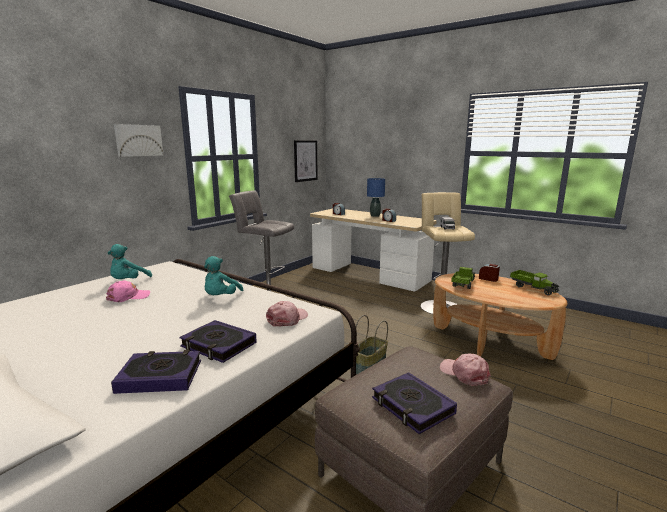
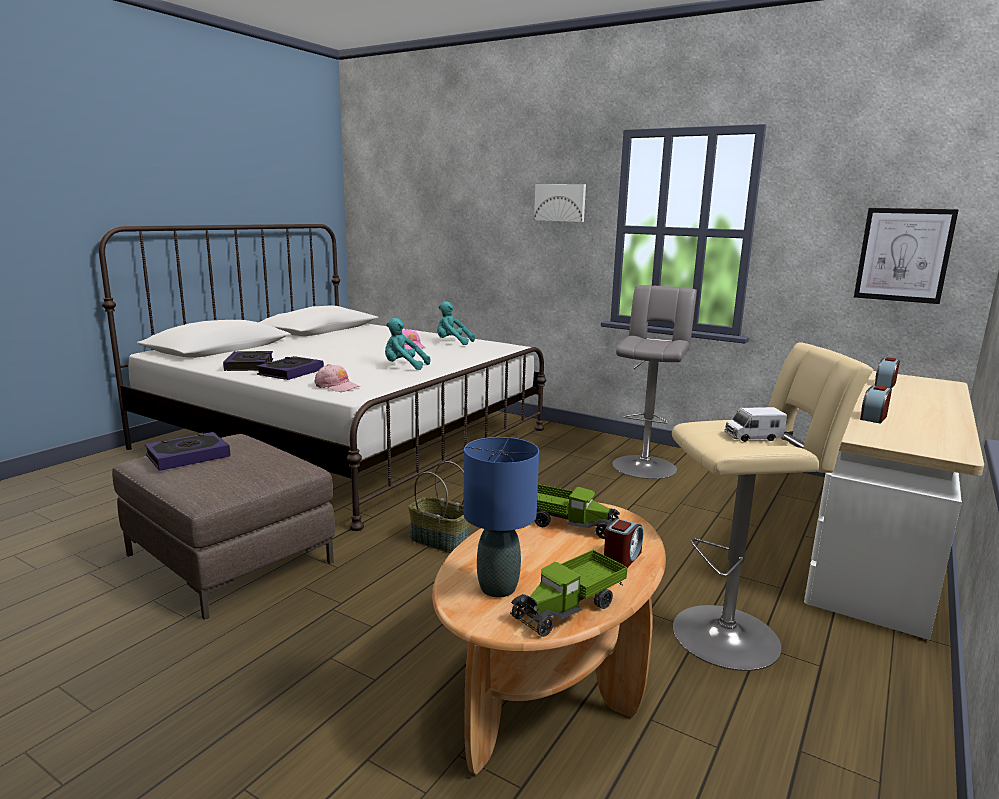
camera: 85 degrees right, 0 degrees up
blue table lamp [367,178,385,217] -> blue table lamp moved to [463,437,539,598]
pink cap [440,354,491,386] -> none

